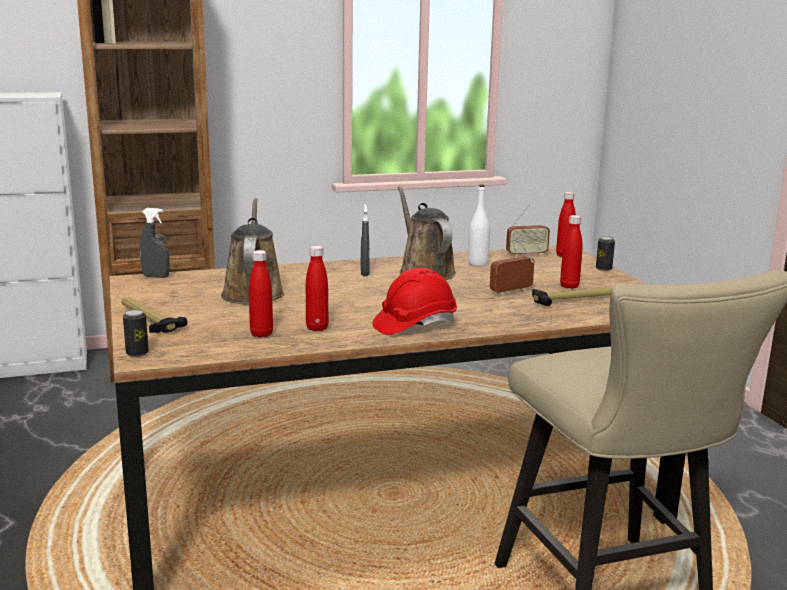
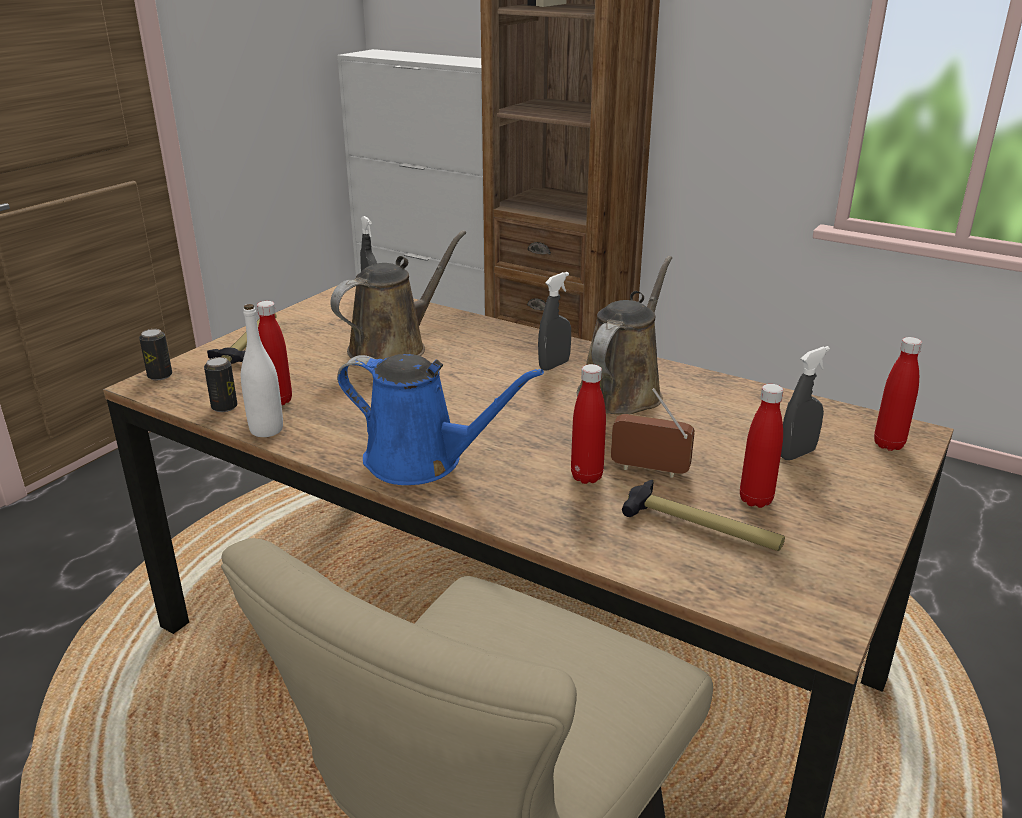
camera: 50 degrees right, 10 degrees up
red bottle [306,246,329,331] -> red bottle moved to [571,364,606,484]
red hard hat [372,268,457,335] -> blue watering can [337,354,544,485]
white bottle [468,185,490,266] -> white bottle moved to [241,304,283,437]
radio [506,204,550,257] -> none
can [596,236,615,271] -> can moved to [204,357,237,412]
none -> grey spray bottle [781,346,830,460]

